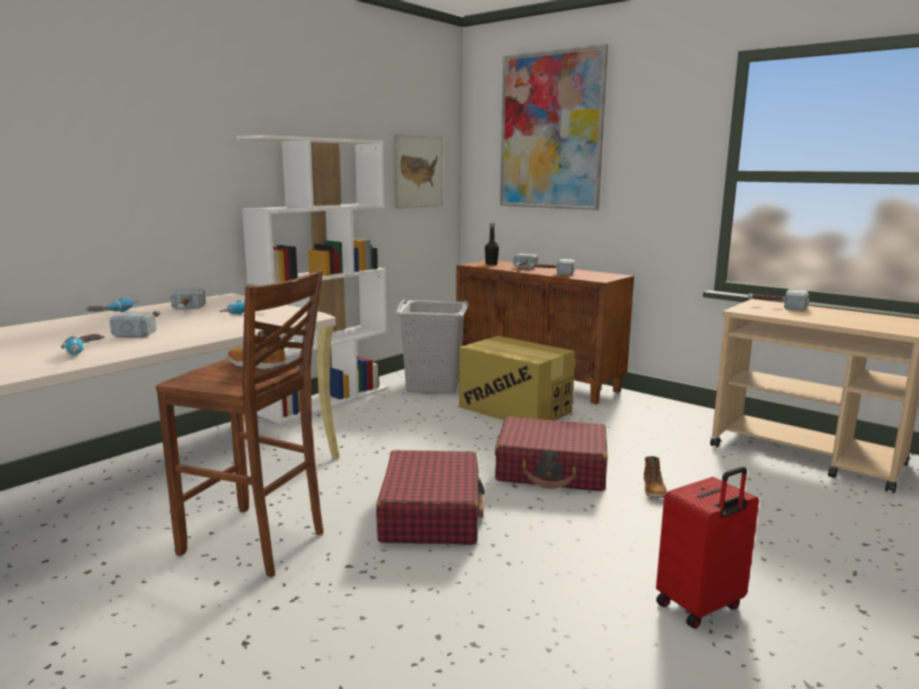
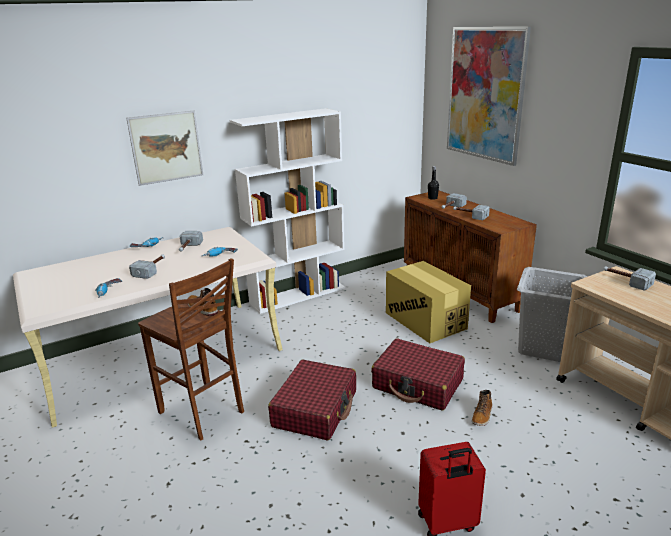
camera: 20 degrees right, 10 degrees up
picture [393,134,443,209] -> picture moved to [126,110,203,186]
grey laundry basket [395,299,469,393] -> grey laundry basket moved to [517,267,587,362]

